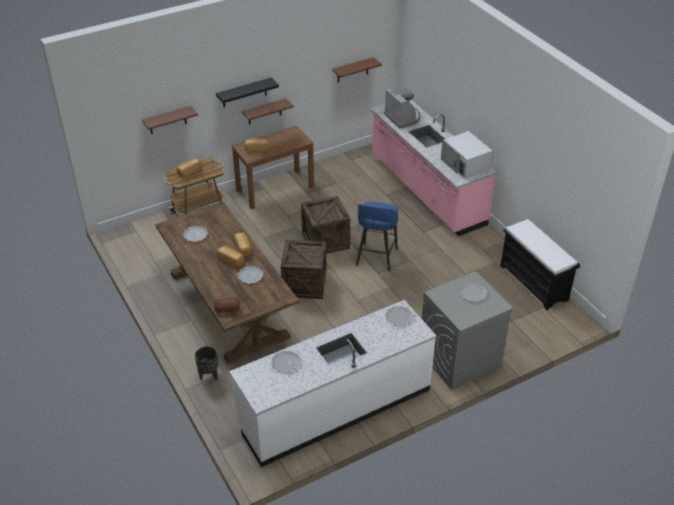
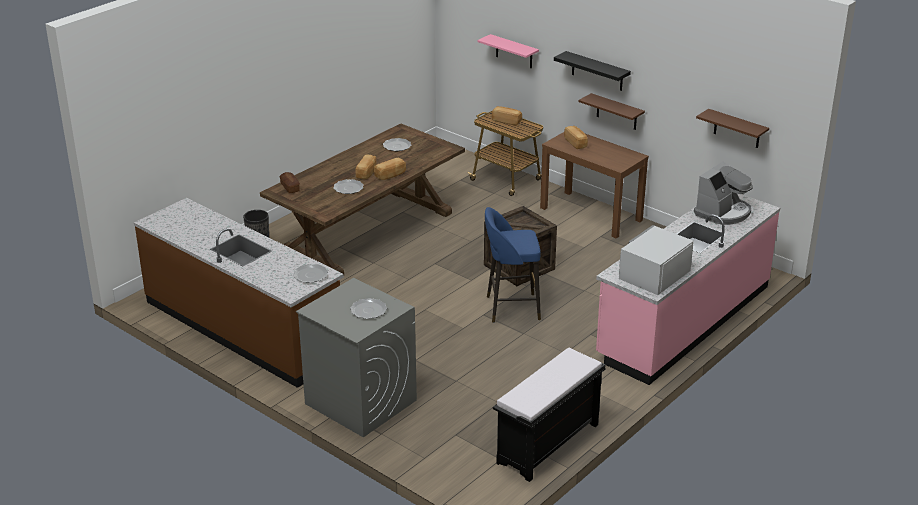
camera: 70 degrees right, 10 degrees down
brown shelf [142,106,198,134] -> pink shelf [477,34,539,68]
white counter [229,300,436,467] -> brown counter [134,198,344,388]
plate [271,351,301,373] -> none
crate [281,240,326,299] -> none

